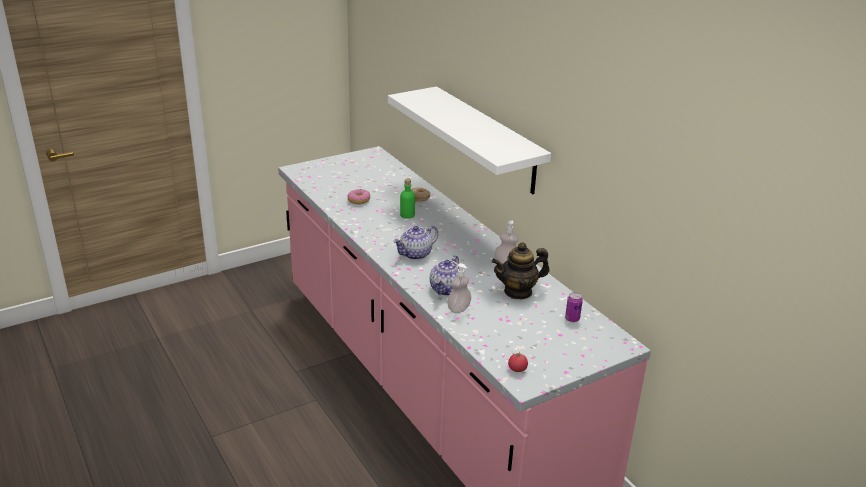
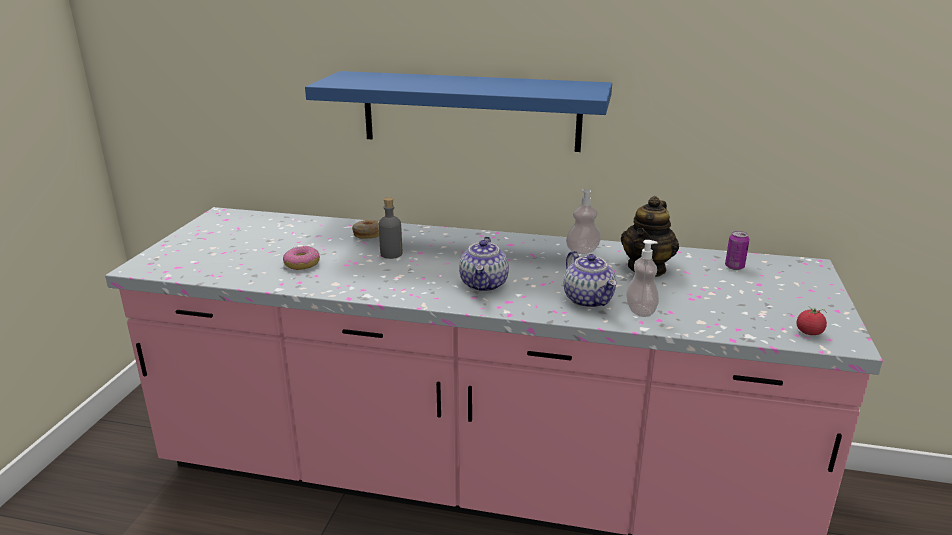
camera: 45 degrees left, 5 degrees down
white shelf [388,86,551,194] -> blue shelf [305,71,612,152]
green bottle [400,178,415,219] -> grey bottle [379,197,402,259]

